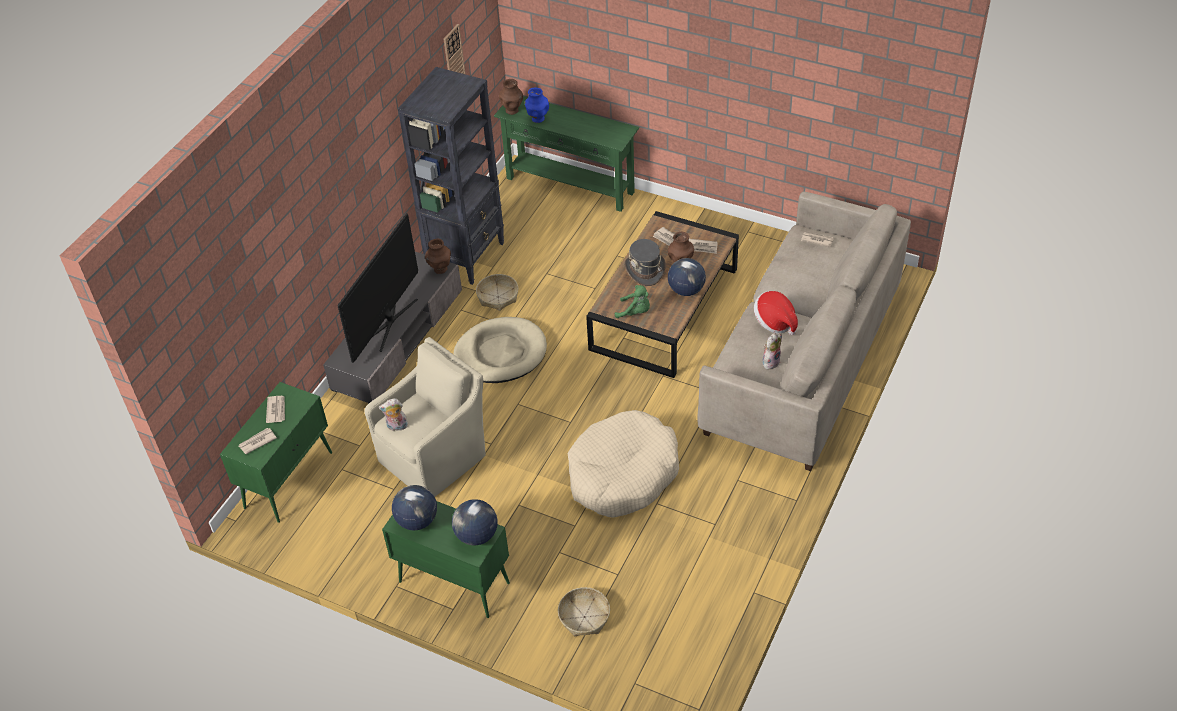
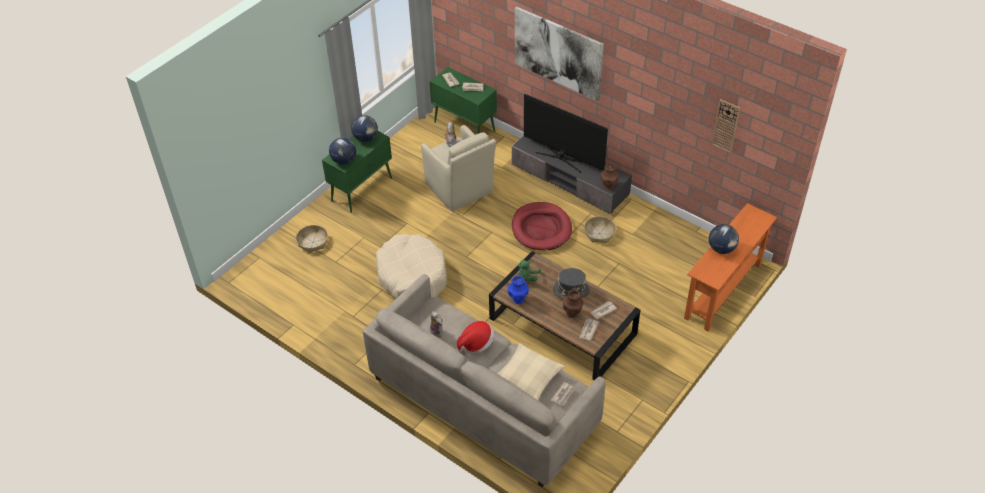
camera: 100 degrees right, 0 degrees up
black bookcase [398,67,504,285] -> none
beige dog bed [453,317,547,383] -> red dog bed [512,202,572,250]
green console table [494,96,639,212] -> orange console table [684,203,777,331]
brown vase [499,79,523,115] -> none
blue vase [525,87,549,123] -> blue vase moved to [508,276,529,304]
globe [668,258,706,296] -> globe moved to [709,224,739,254]
none -> beige pillow [498,343,565,401]
none -> picture [515,7,604,101]

